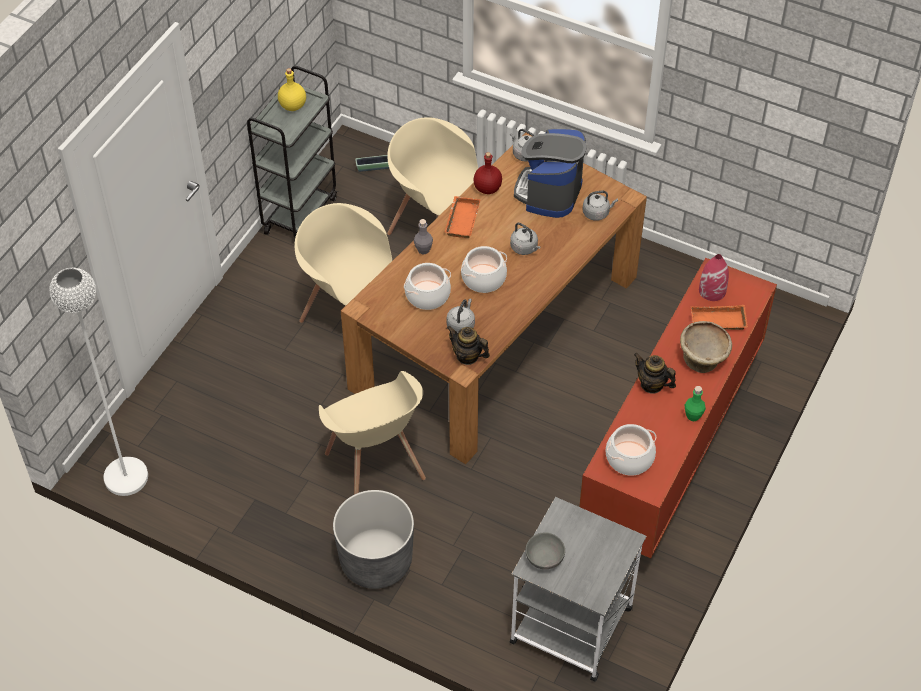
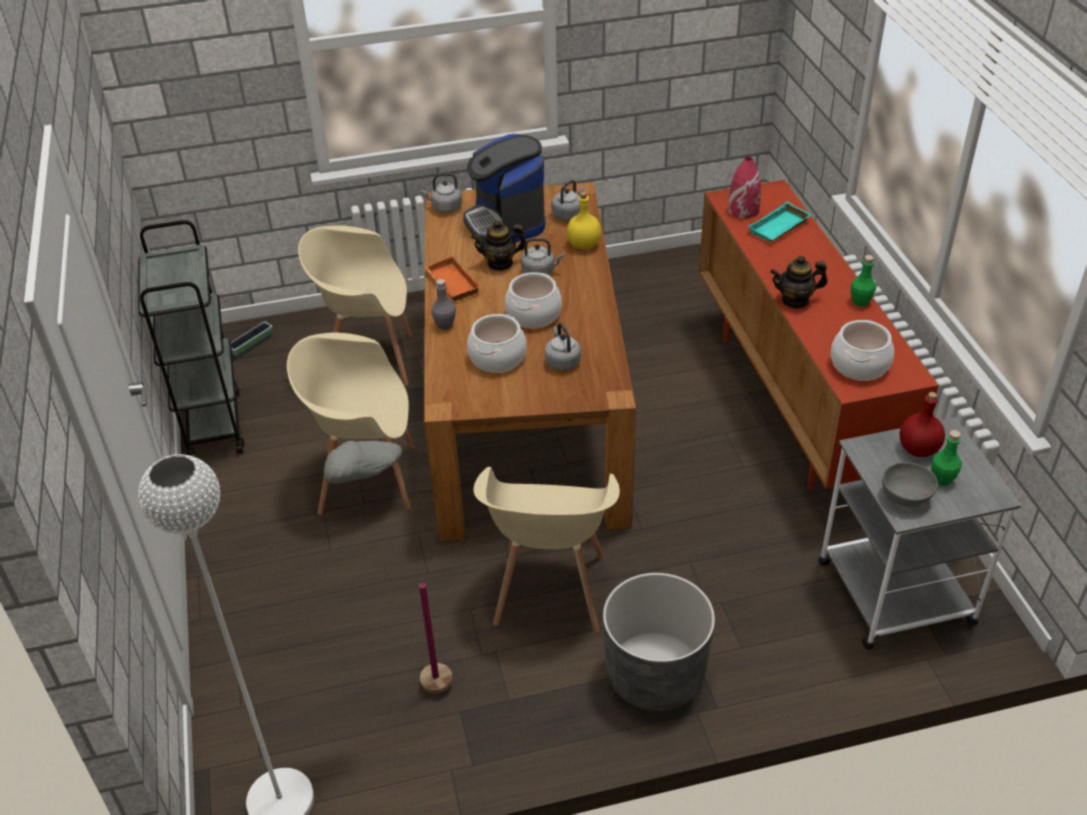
camera: 40 degrees left, 10 degrees down
yellow bottle [278,68,306,111] -> yellow bottle moved to [567,192,601,249]
beige chair [319,371,426,494] -> beige chair turned 75 degrees clockwise [474,467,620,633]
teapot [447,326,490,365] -> teapot moved to [471,220,526,271]
red bottle [474,152,502,194] -> red bottle moved to [899,392,945,457]
beige bowl [680,321,732,373] -> none
orange tray [691,305,748,330] -> turquoise tray [747,201,812,242]
none -> grey floor lamp [324,437,452,694]
none -> green bottle [931,430,962,486]

